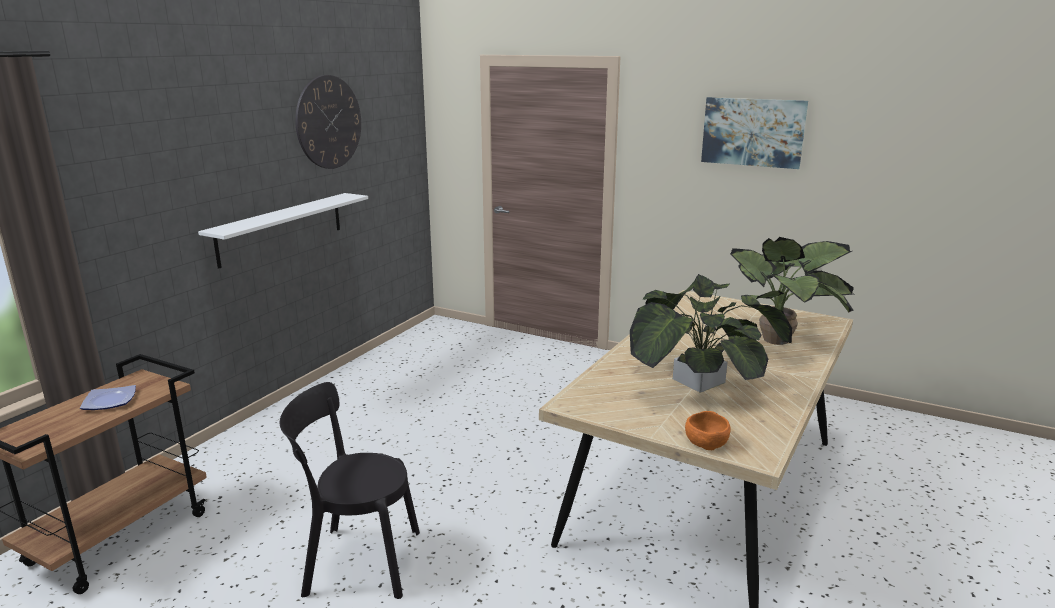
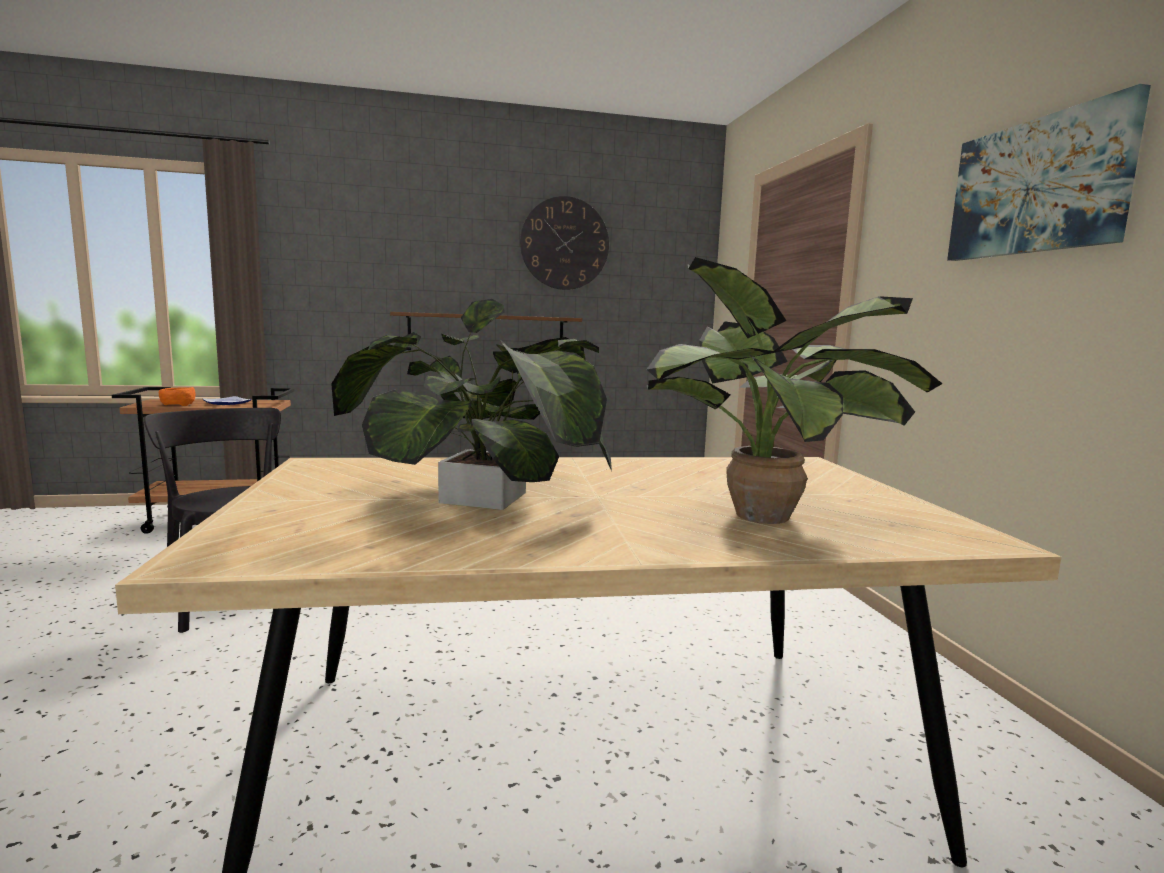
camera: 50 degrees right, 10 degrees down
white shelf [198,193,368,269] -> brown shelf [390,312,582,350]
orange bowl [685,411,731,450] -> orange bowl moved to [159,387,196,406]

